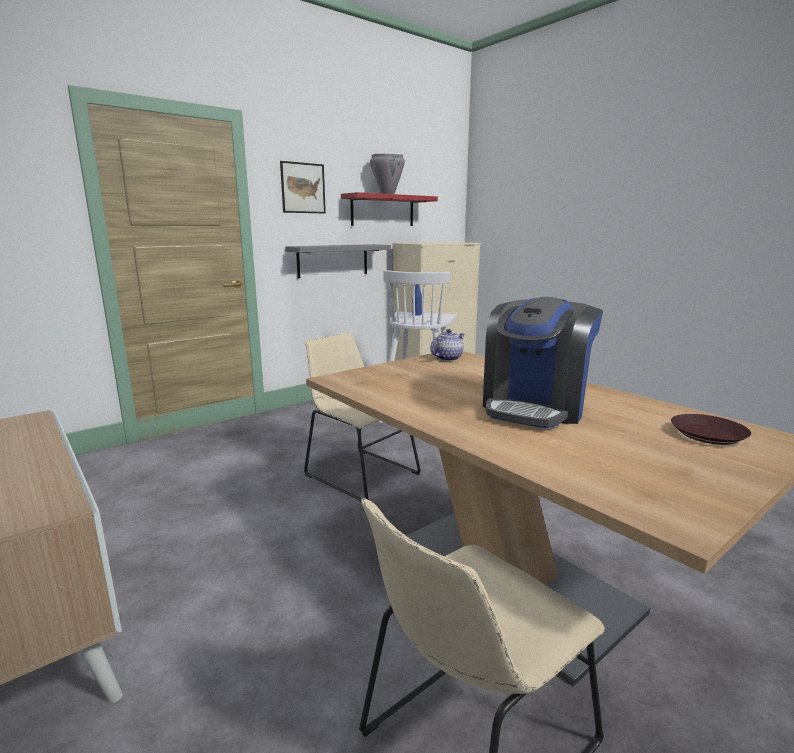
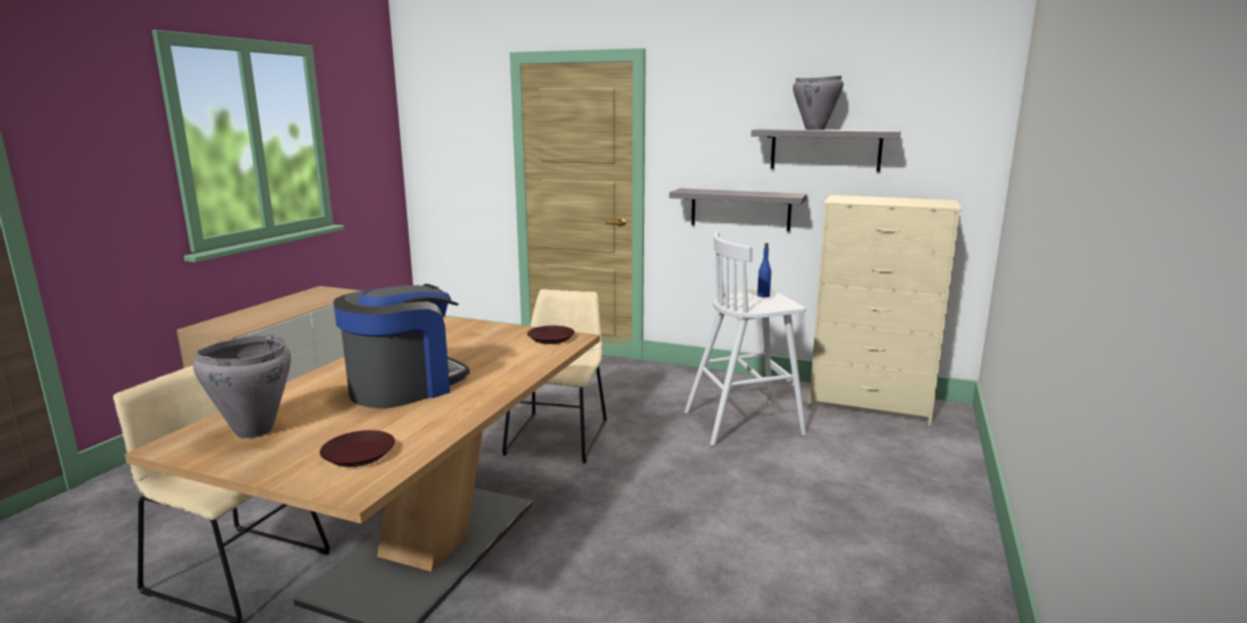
camera: 60 degrees right, 0 degrees up
picture [280,161,326,213] -> none
red shelf [341,192,438,226] -> grey shelf [751,129,900,172]
teapot [430,329,465,361] -> brown plate [527,326,575,344]
coffee machine [483,297,603,428] -> coffee machine turned 135 degrees clockwise [333,284,470,409]
none -> grey cooking pot [193,335,291,438]

